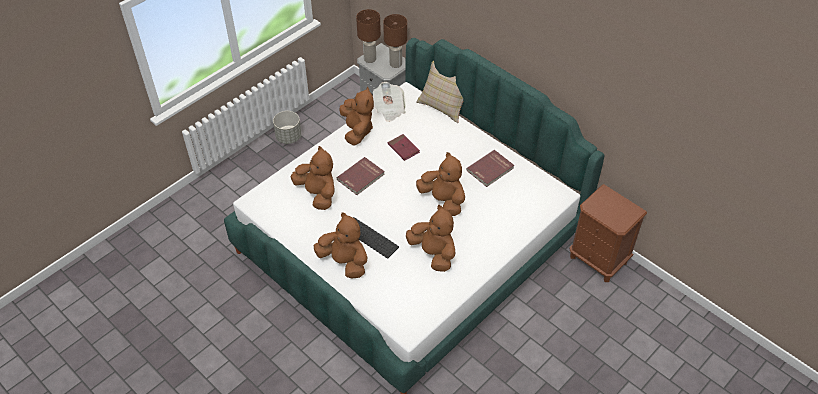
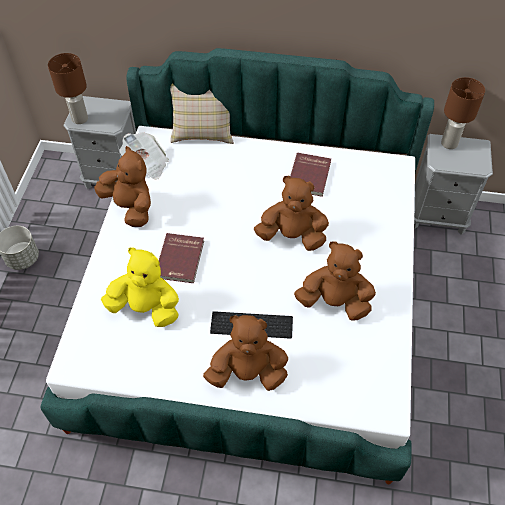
camera: 35 degrees left, 5 degrees up
brown plush toy [291,146,334,210] -> yellow plush toy [101,247,179,327]
brown table lamp [383,14,407,68] -> brown table lamp moved to [441,77,485,149]
red book [388,134,420,161] -> none
brown nightstand [569,184,647,282] -> grey nightstand [414,134,493,235]

